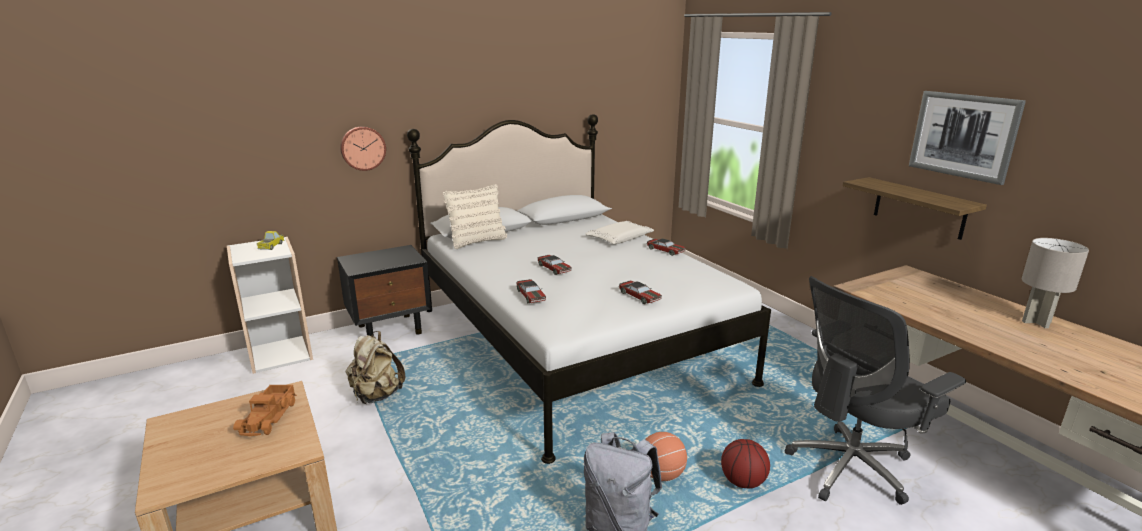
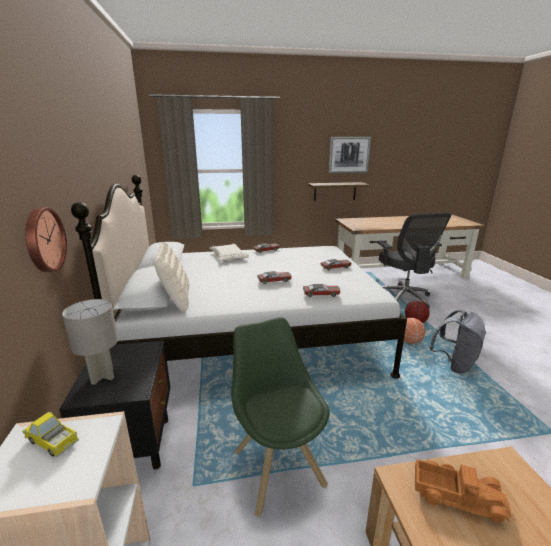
camera: 70 degrees left, 0 degrees up
beige backpack [346,331,405,404] -> green chair [231,317,329,517]
grey table lamp [1021,238,1089,328] -> grey table lamp moved to [62,299,118,385]

